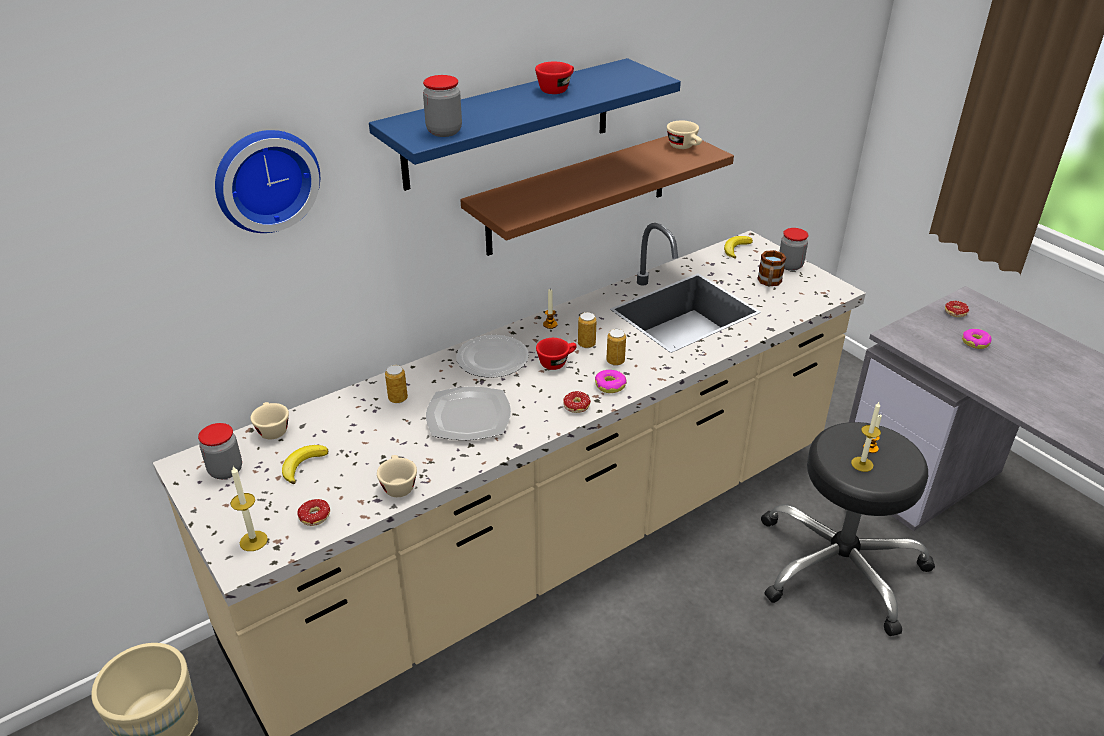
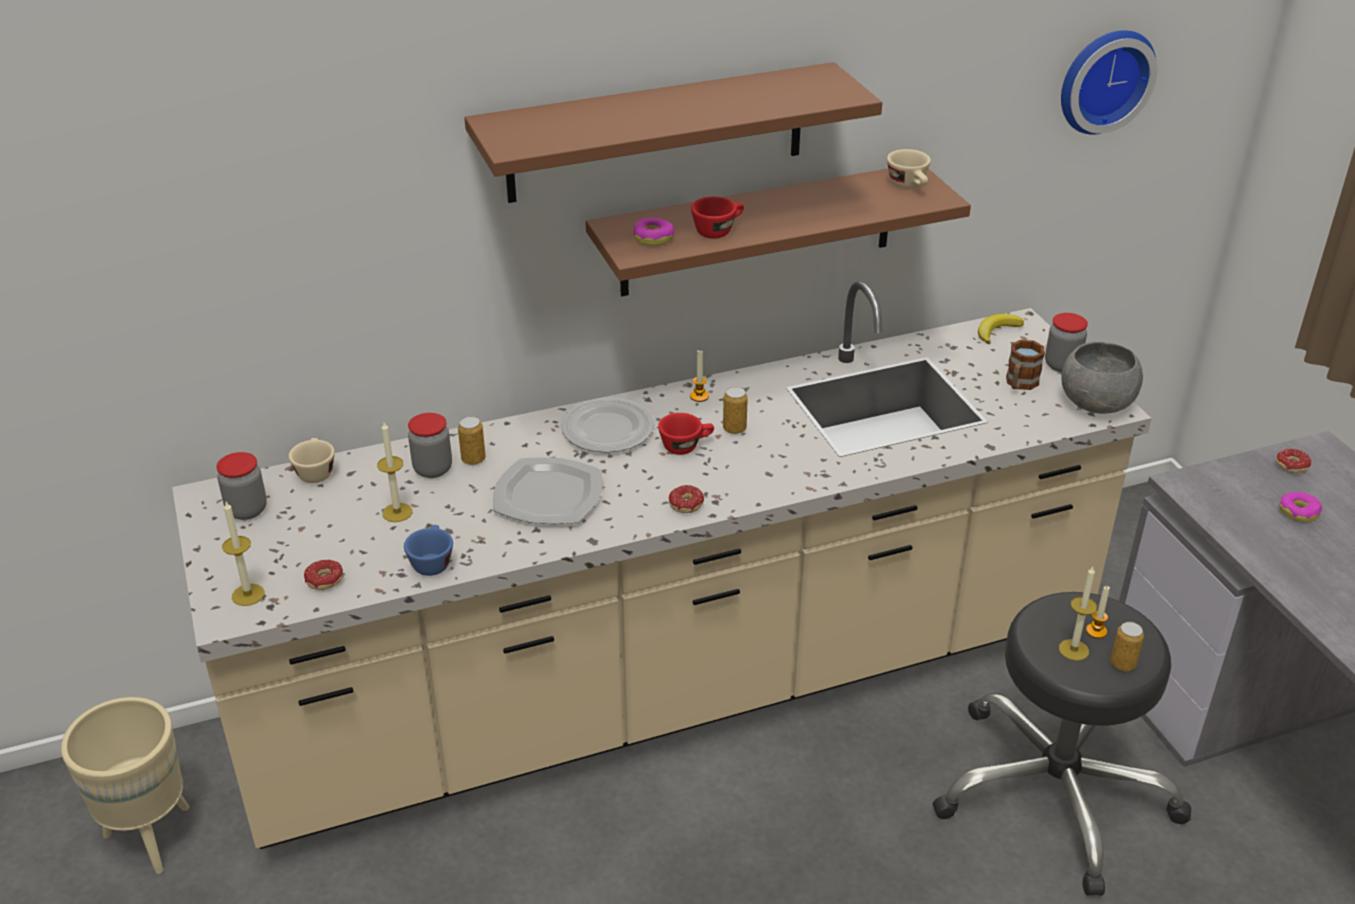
camera: 15 degrees right, 0 degrees up
wall clock [215,130,320,233] -> wall clock moved to [1061,30,1157,135]
banana [282,445,328,484] -> none
blue shelf [369,58,681,191] -> brown shelf [465,62,882,203]
beige cup [377,455,417,497] -> blue cup [404,525,453,576]
jar [423,75,462,137] -> jar moved to [408,413,452,478]
red cup [535,62,574,94] -> red cup moved to [691,196,744,239]
donut [595,370,627,393] -> donut moved to [633,218,674,246]
can [607,329,626,366] -> can moved to [1110,622,1144,671]
none -> candle [377,422,412,522]
none -> grey bowl [1061,342,1143,414]

